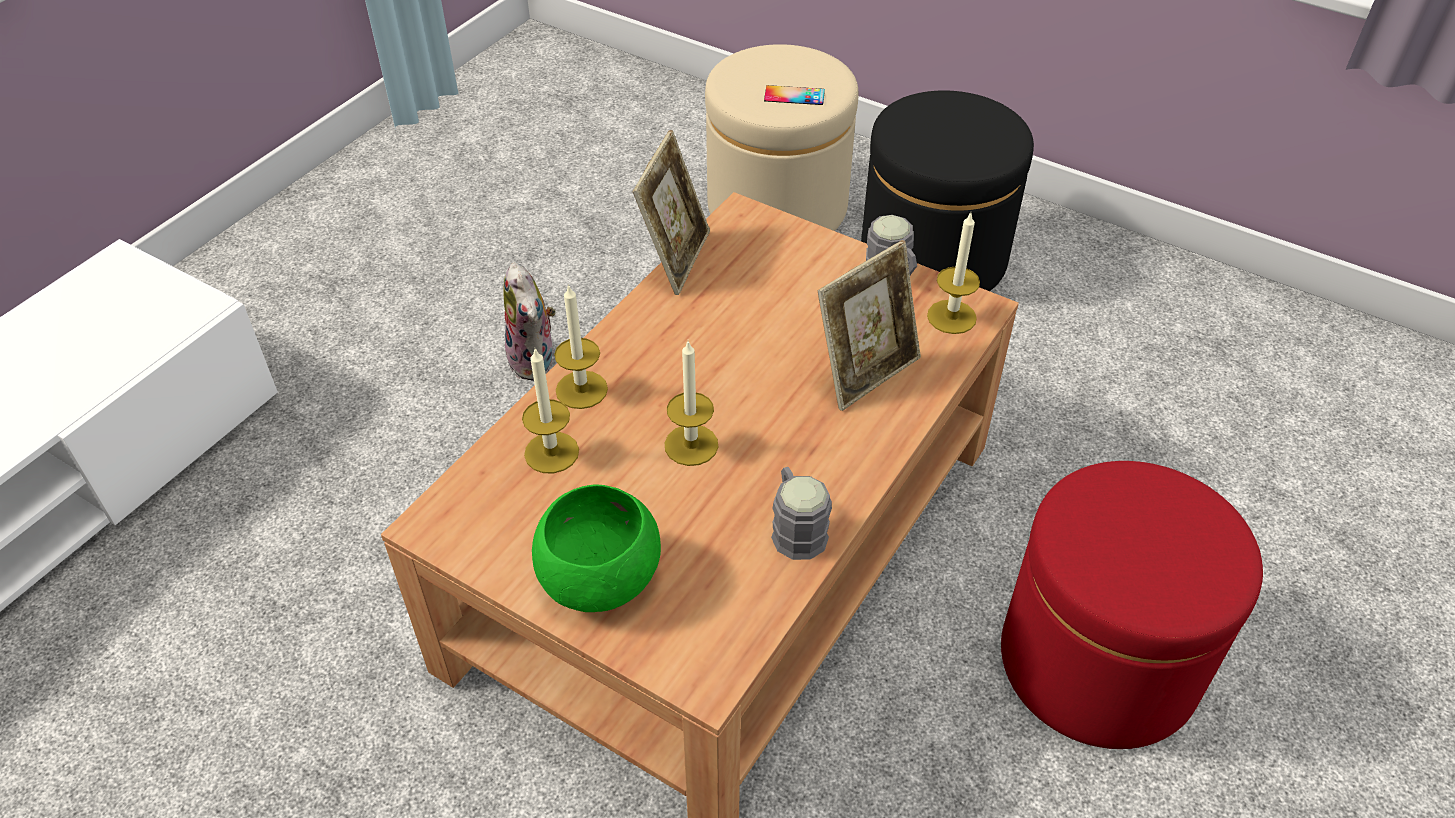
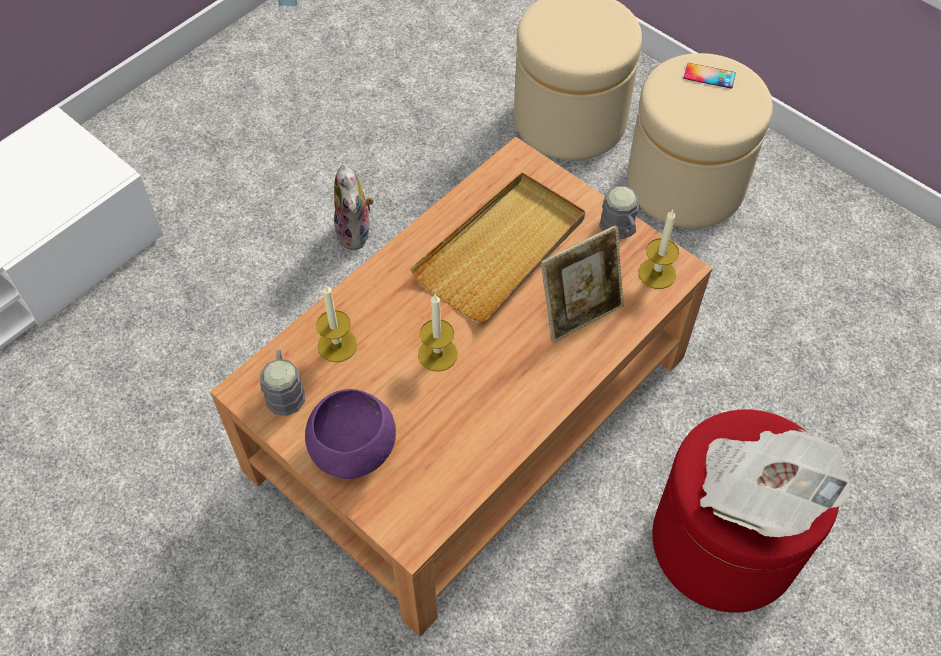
camera: 10 degrees right, 10 degrees up
green bowl [532,485,661,612] -> purple bowl [305,389,396,479]
candle [554,284,608,409] -> none
picture frame [633,130,710,295] -> none
phone [764,85,825,105] -> phone moved to [684,63,736,89]
grey mug [771,467,832,560] -> grey mug moved to [260,350,305,416]
black ottoman [861,90,1034,291] -> beige ottoman [627,53,773,228]
none -> beige tray [410,172,585,322]
none -> newspaper [700,429,850,537]

